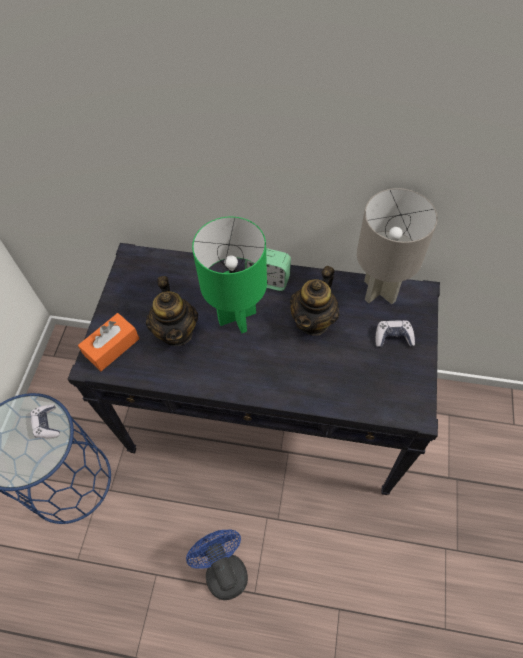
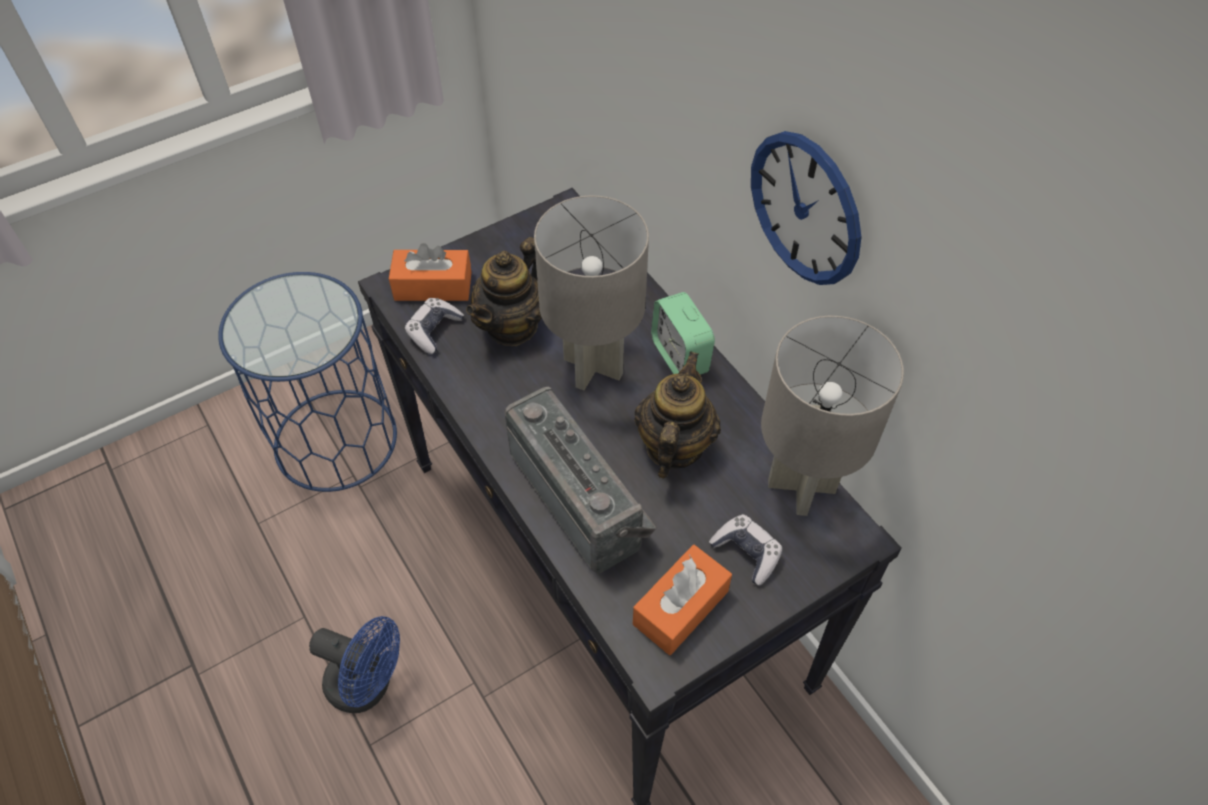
camera: 45 degrees right, 5 degrees down
game controller [30,404,60,438] -> game controller moved to [405,298,464,354]
blue fan [186,529,248,600] -> blue fan turned 90 degrees clockwise [309,616,400,713]
green table lamp [192,217,267,333] -> grey table lamp [534,195,649,390]
teapot [290,266,339,336] -> teapot turned 120 degrees clockwise [634,351,721,479]
none -> radio [504,387,657,574]
none -> orange tissue box [633,545,732,655]
none -> wall clock [751,131,861,285]

